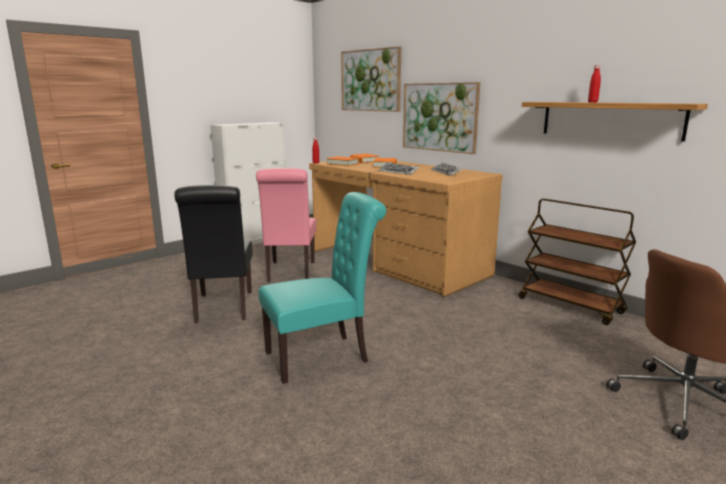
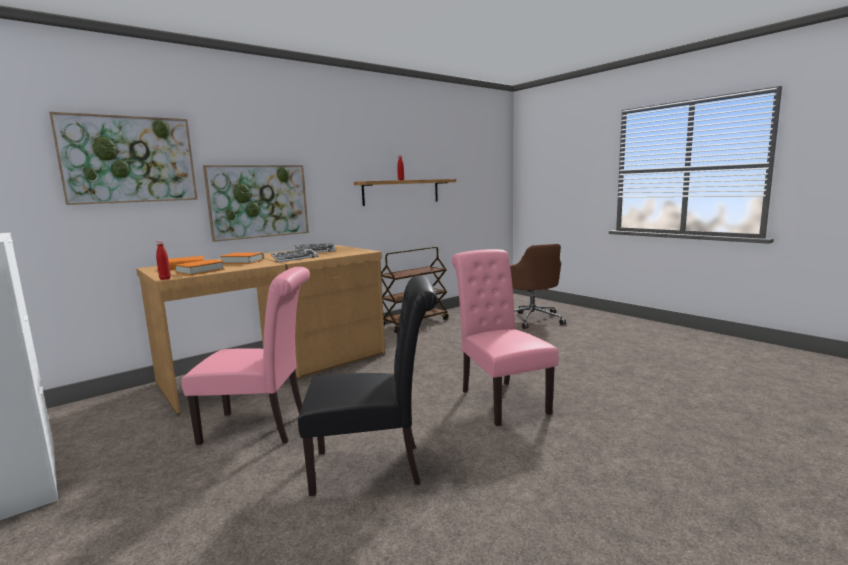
camera: 85 degrees left, 5 degrees down
turquoise chair [259,192,386,384] -> pink chair [452,249,559,426]

